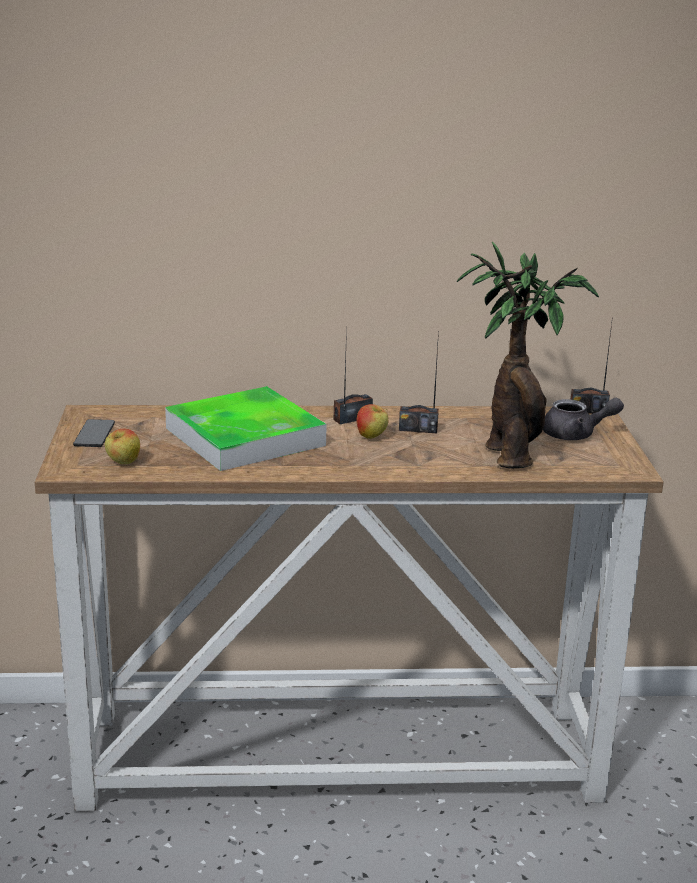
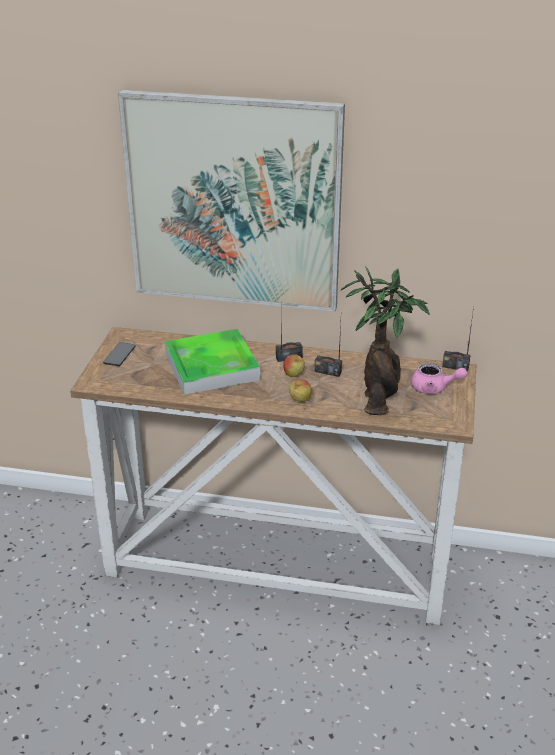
camera: 15 degrees right, 10 degrees up
apple [105,429,140,464] -> apple moved to [289,379,312,402]
grey teapot [543,398,624,440] -> pink teapot [411,363,467,394]
none -> picture [118,90,345,312]

